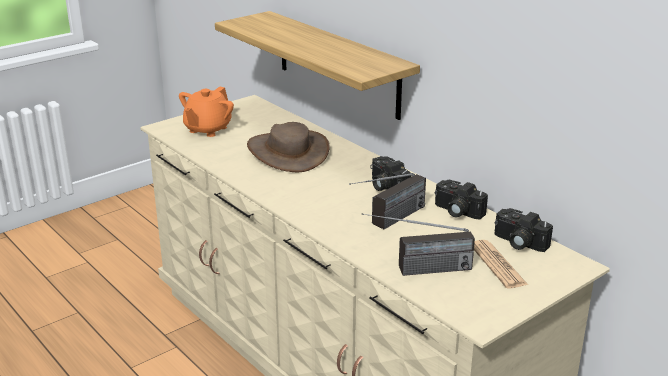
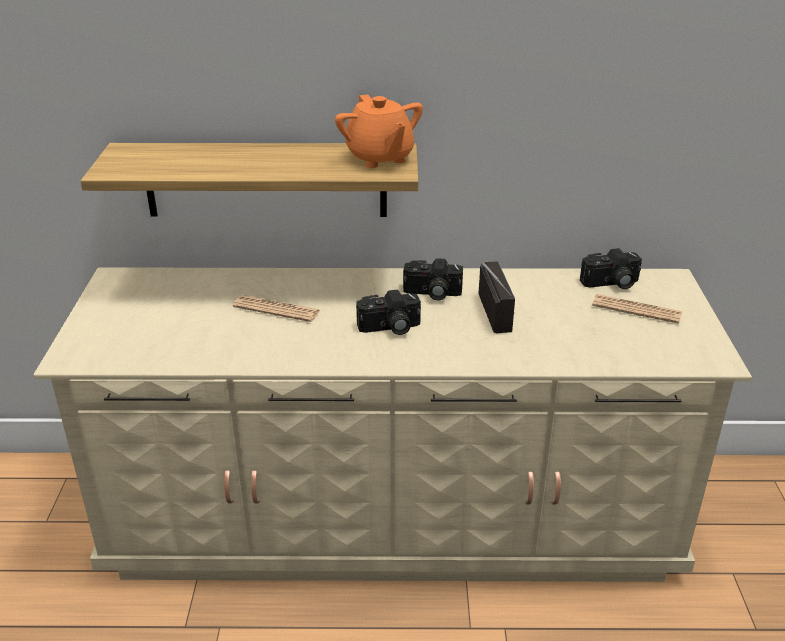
camera: 50 degrees left, 5 degrees up
orange teapot [179,87,234,137] -> orange teapot moved to [335,94,423,168]
brown hat [247,122,330,172] -> newspaper [233,295,321,322]
radio [362,213,475,276] -> none
camera [435,180,488,219] -> camera moved to [356,290,421,335]

